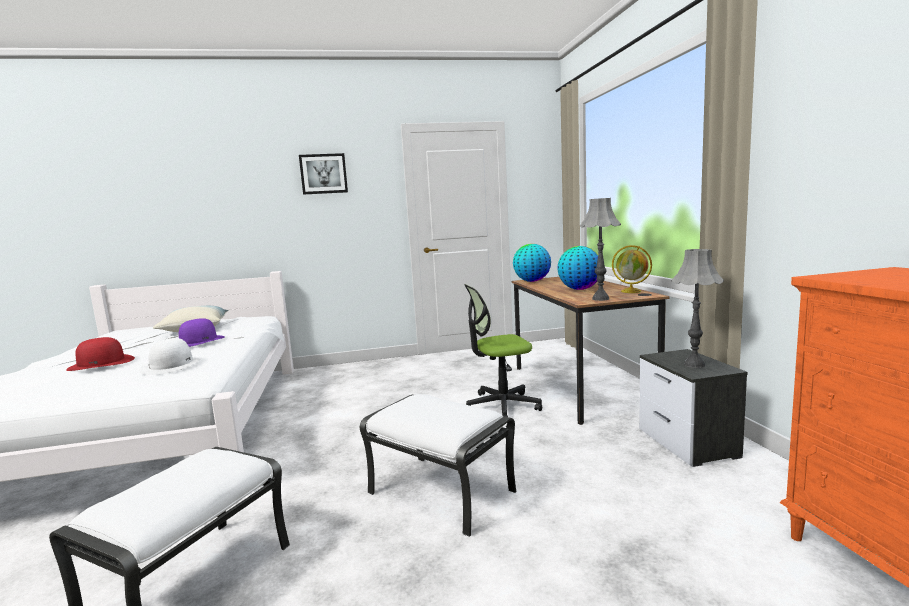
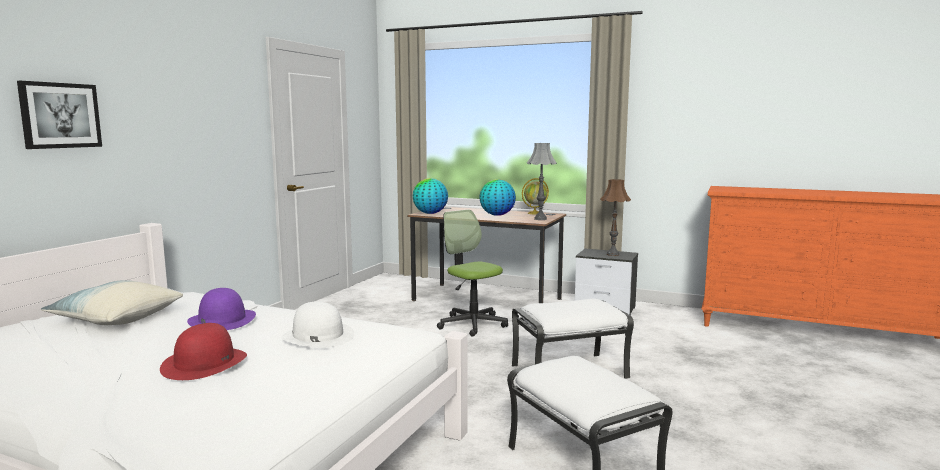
camera: 55 degrees left, 0 degrees up
picture [299,153,348,195] -> picture moved to [17,81,102,149]
office chair [464,284,542,417] -> office chair turned 120 degrees clockwise [437,210,508,337]
grey table lamp [671,249,724,368] -> brown table lamp [600,179,631,256]

